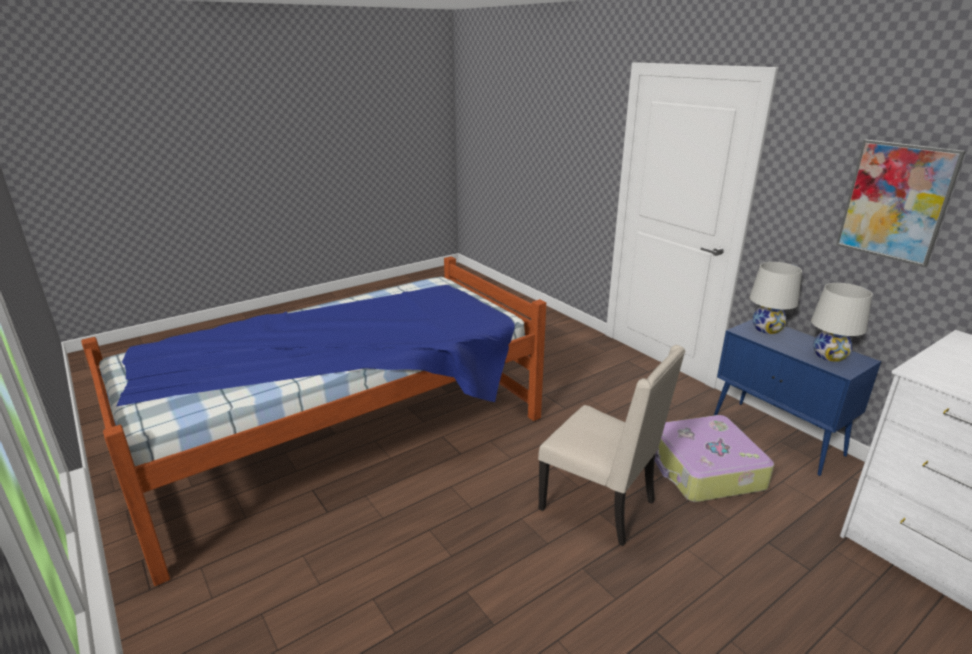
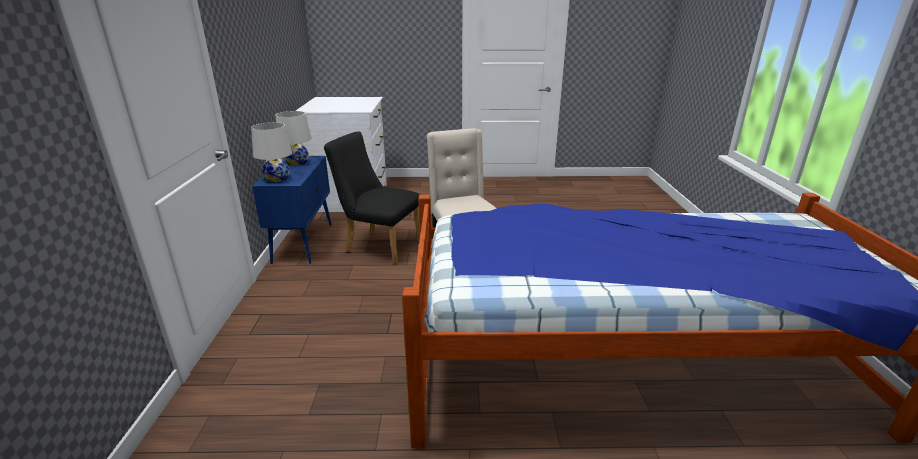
camera: 145 degrees left, 0 degrees up
suitcase [655,415,774,502] -> black chair [324,131,420,264]
picture [836,140,966,267] -> none

